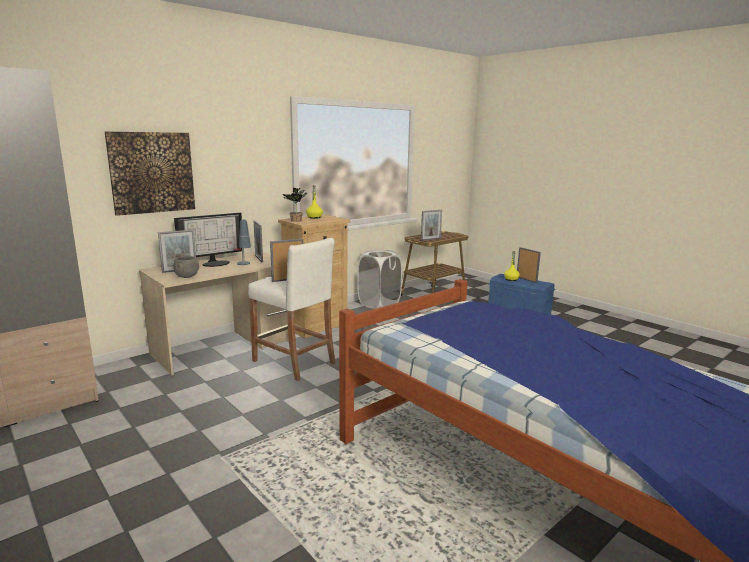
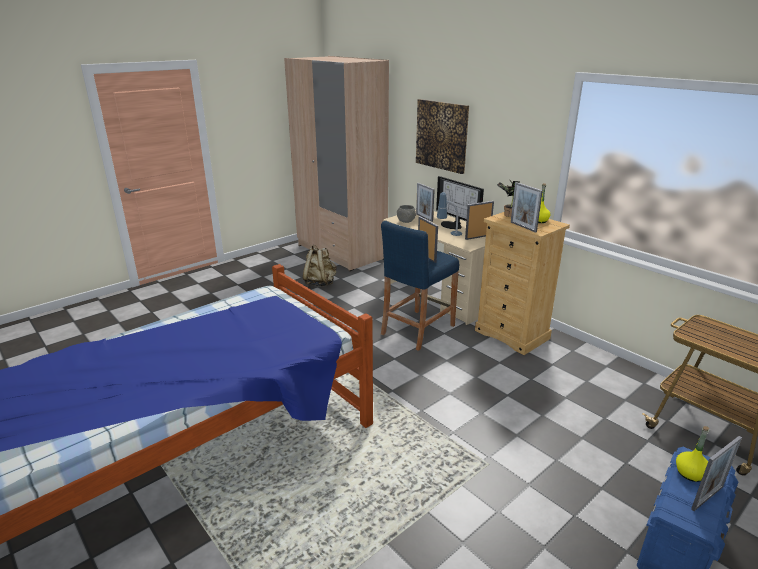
camera: 90 degrees right, 10 degrees up
white stool [248,238,336,381] -> blue stool [381,221,459,351]
white laundry basket [358,250,402,309] -> none
picture frame [421,210,442,241] -> picture frame moved to [511,182,543,233]
none -> beige backpack [303,245,337,286]

